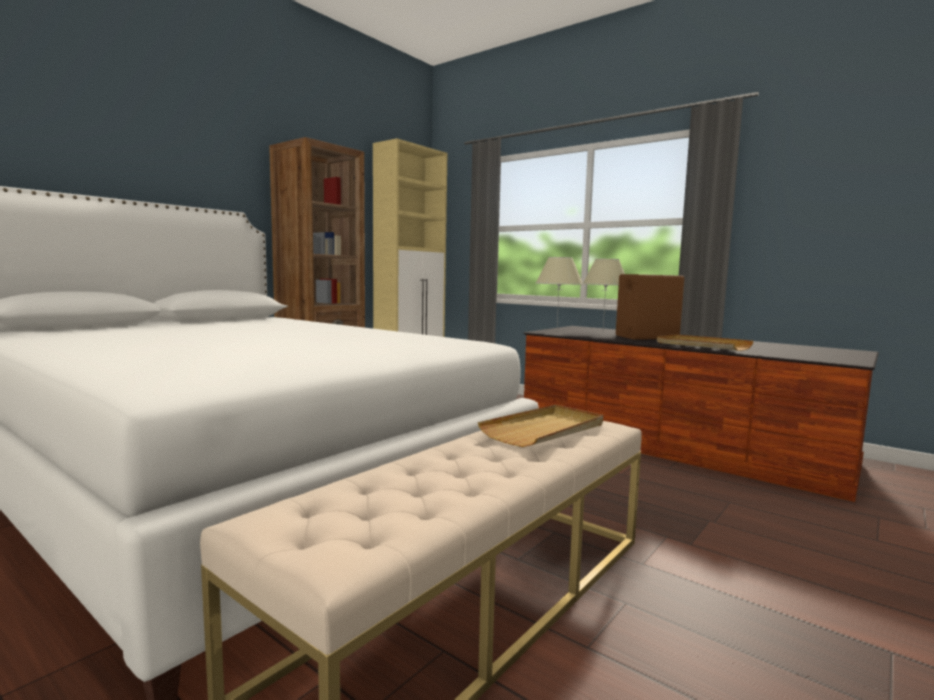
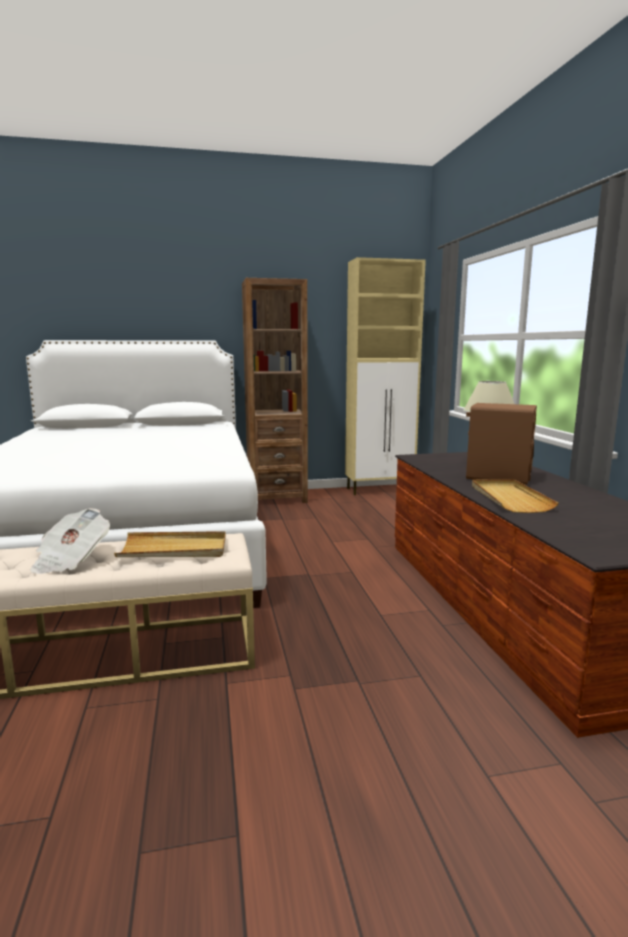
camera: 40 degrees right, 5 degrees up
beige table lamp [536,257,583,326] -> none
none -> newspaper [30,508,110,574]

